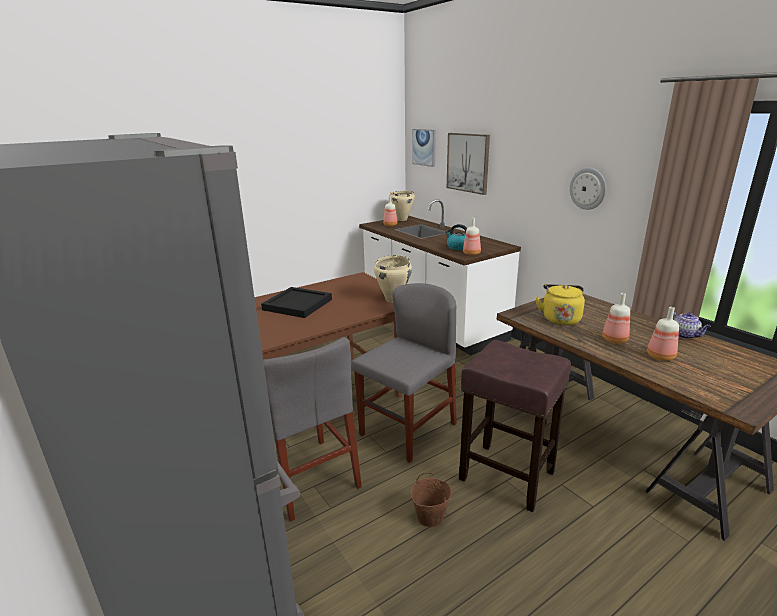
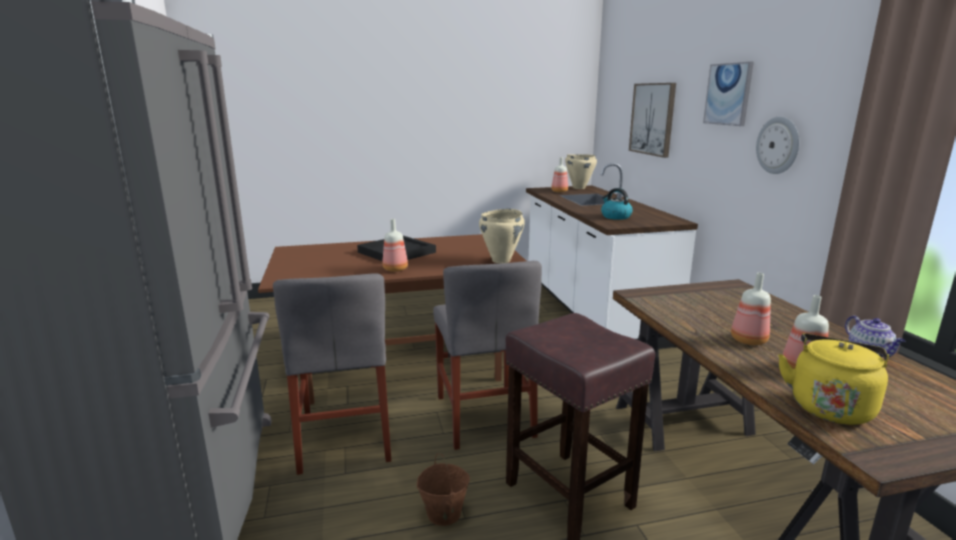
camera: 20 degrees right, 5 degrees down
grey chair [351,283,457,463] -> grey chair turned 105 degrees clockwise [433,261,542,450]
picture [412,129,436,167] -> picture moved to [703,62,754,126]
bottle [463,218,481,255] -> bottle moved to [382,219,408,272]
yellow kettle [536,284,585,325] -> yellow kettle moved to [778,333,889,425]

